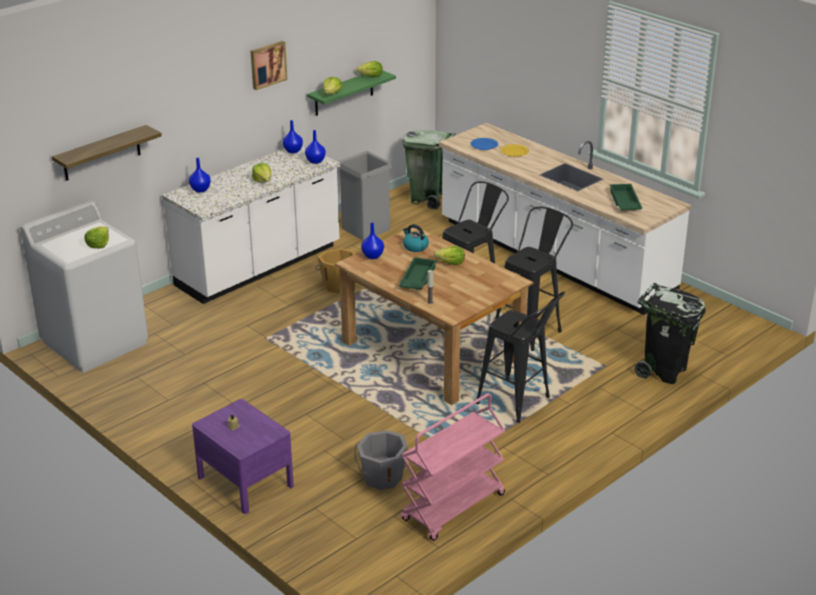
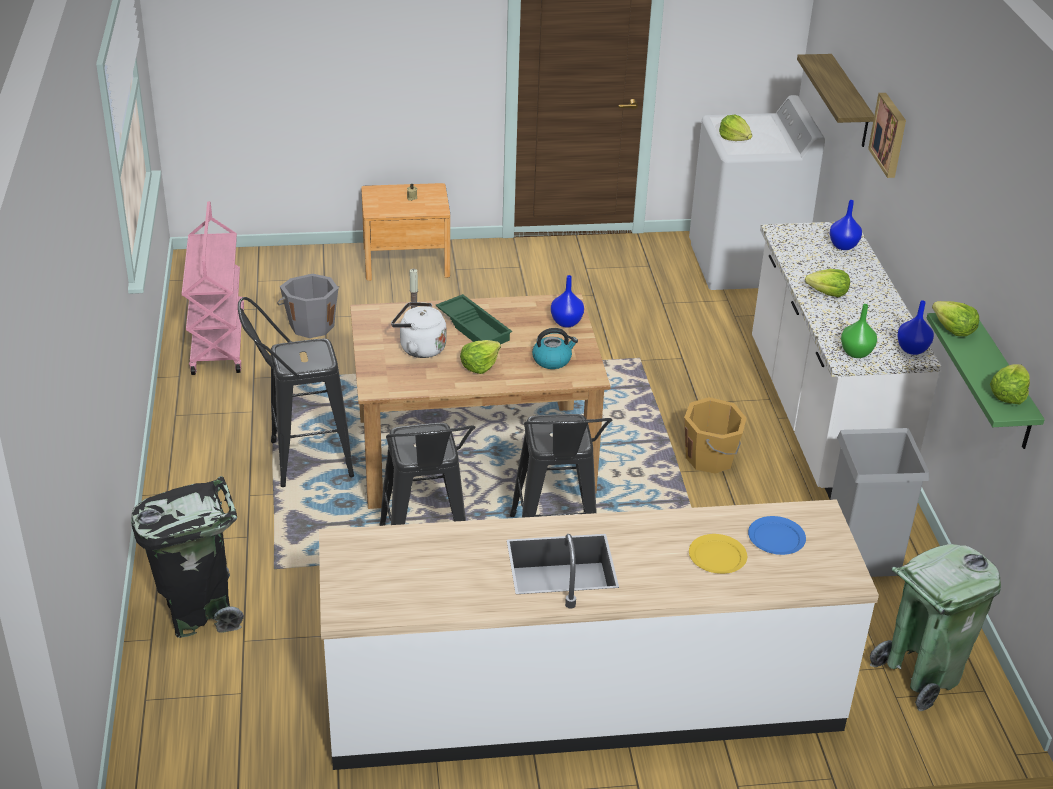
camera: 125 degrees right, 5 degrees up
purple nightstand [192,399,294,514] -> brown nightstand [361,183,450,281]
picture [251,41,288,90] -> picture moved to [868,93,906,178]
blue vase [305,130,326,164] -> green vase [841,304,877,358]
green tray [610,184,642,210] -> none
none -> white kettle [391,302,446,358]

